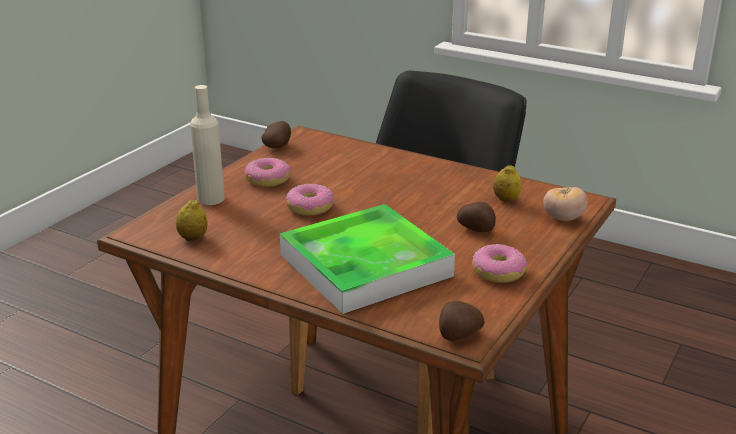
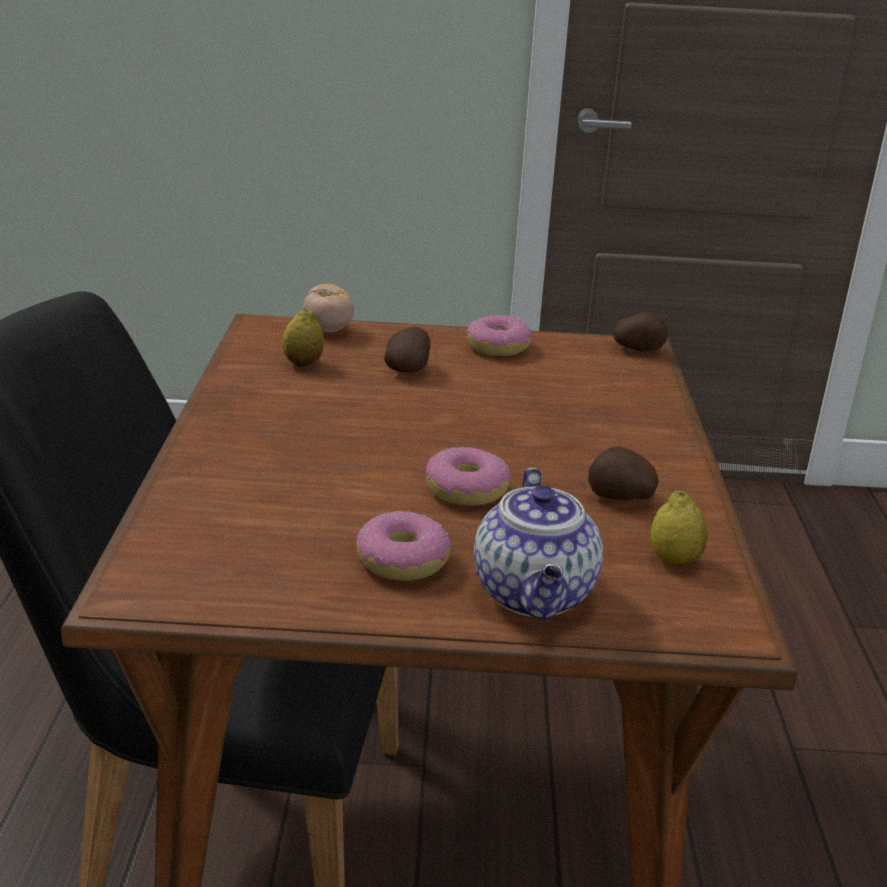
camera: 120 degrees left, 0 degrees up
beige bottle [190,85,225,205] -> teapot [474,468,603,619]
potato [261,121,291,148] -> potato moved to [588,447,659,500]
tray [280,204,455,314] -> none

